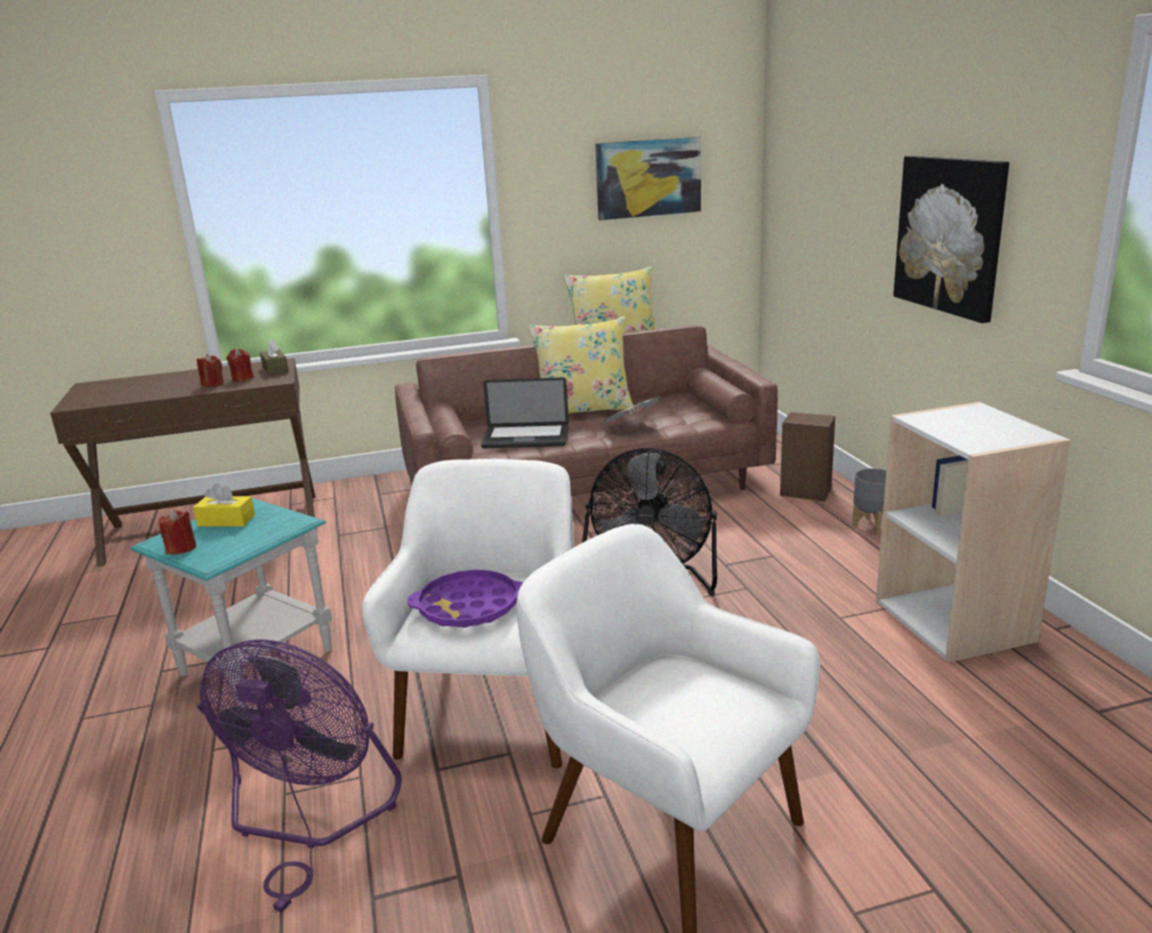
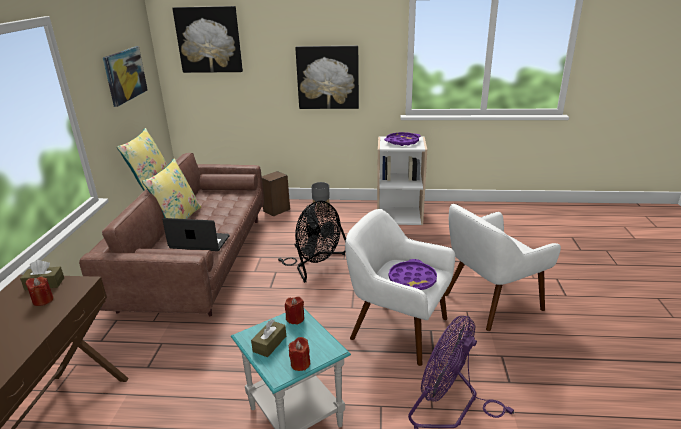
camera: 70 degrees left, 5 degrees up
yellow tissue box [193,483,255,527] -> brown tissue box [251,319,286,357]
red candle [197,354,224,387] -> red candle moved to [285,296,304,325]
laptop [481,377,569,448] -> laptop turned 105 degrees counterclockwise [162,218,230,251]
newspaper [600,397,661,424] -> none
none -> picture [172,6,243,73]
none -> purple tray [384,132,421,146]

